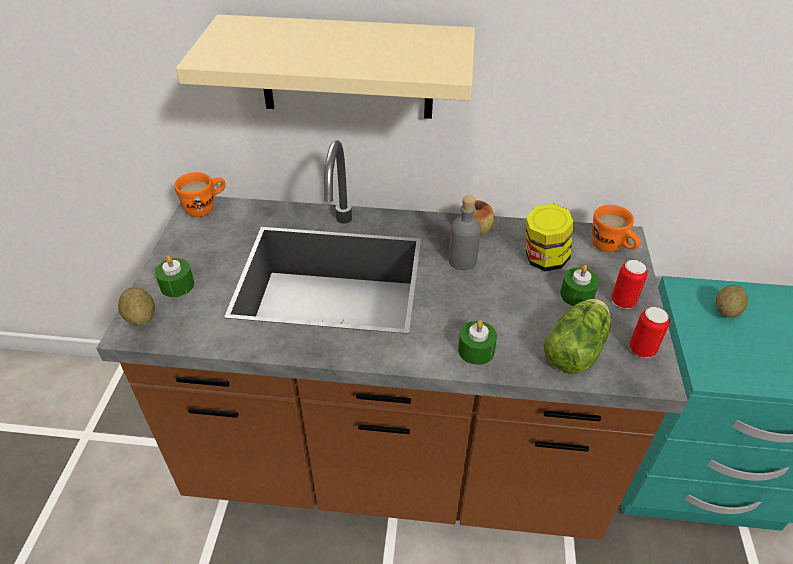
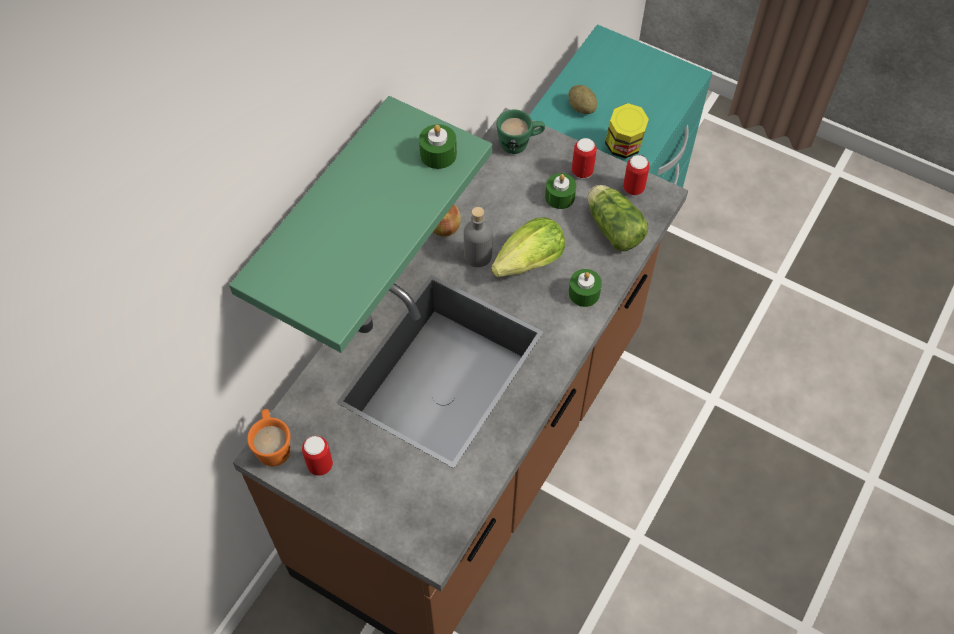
camera: 65 degrees left, 15 degrees up
potato [118,287,155,326] -> none
green candle [155,255,194,297] -> green candle moved to [419,124,457,169]
beige shelf [176,14,475,119] -> green shelf [229,96,492,353]
jar [526,204,574,271] -> jar moved to [605,103,649,159]
orange mug [592,205,641,252] -> green mug [497,109,545,154]
none -> can [302,436,333,476]
none -> lettuce [491,217,565,277]

